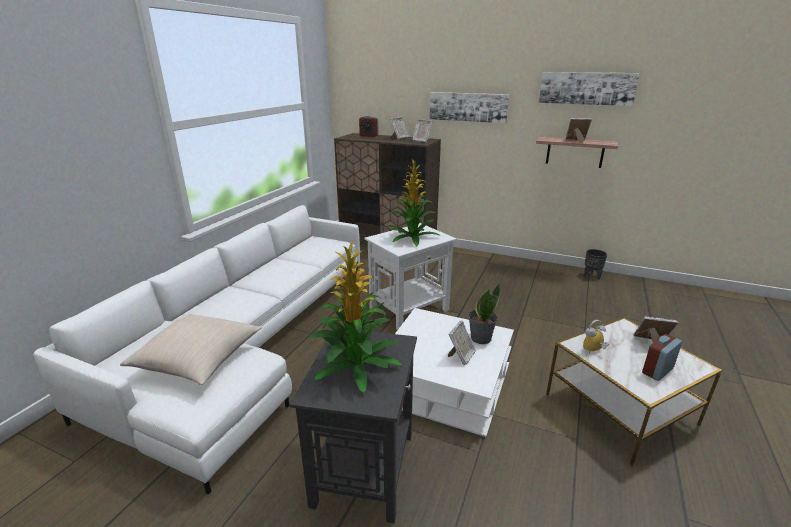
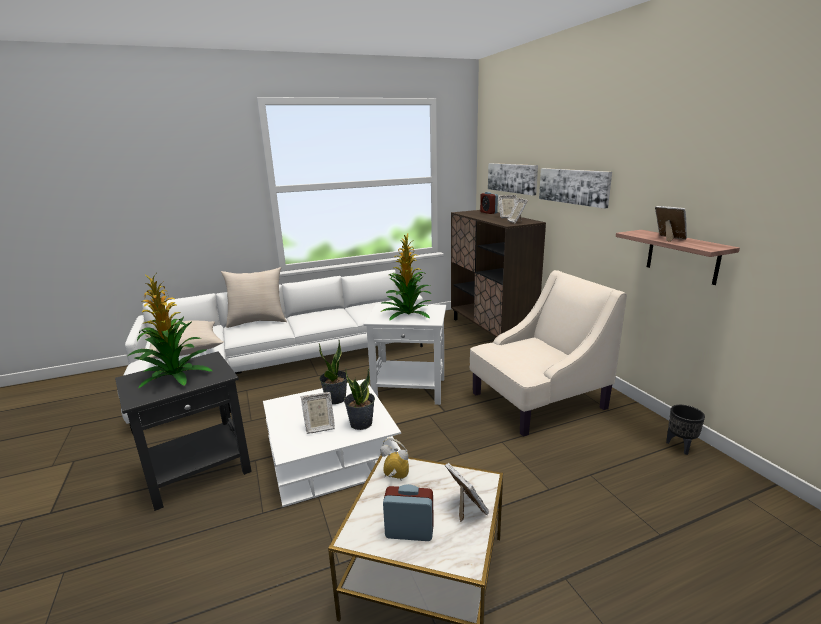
camera: 45 degrees right, 5 degrees down
picture [539,72,640,106] -> picture moved to [488,163,538,196]
none -> beige pillow [221,267,287,328]
none -> potted plant [319,339,348,404]
none -> beige armchair [470,270,627,437]

